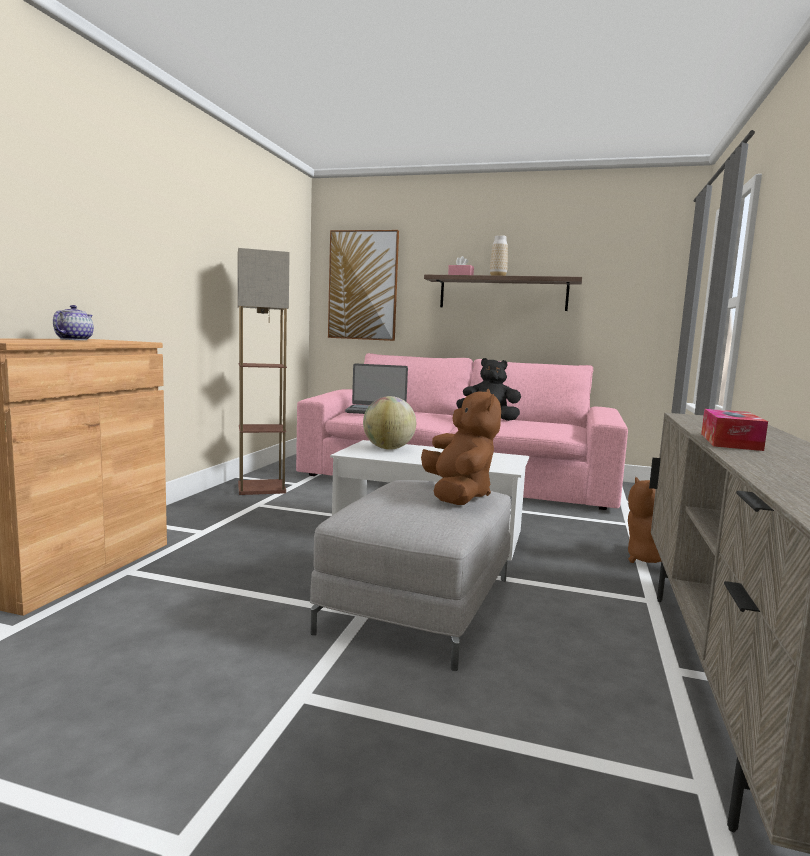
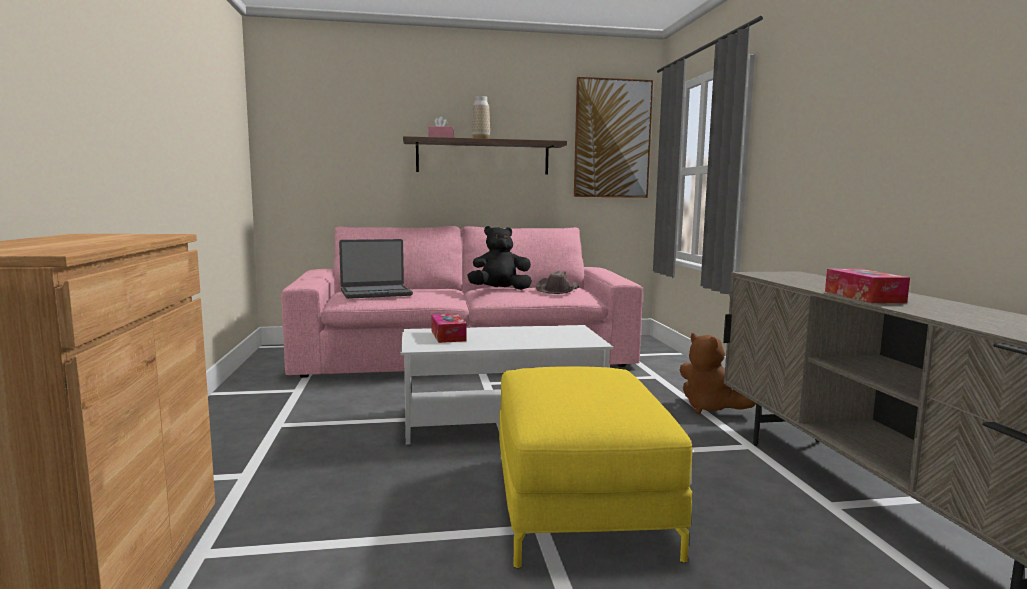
camera: 25 degrees left, 0 degrees up
teapot [53,305,94,340] -> none
floor lamp [237,248,290,495] -> none
grey ottoman [310,480,511,671] -> yellow ottoman [499,366,693,568]
picture [328,230,399,341] -> picture moved to [574,77,653,198]
globe [363,396,416,450] -> tissue box [431,314,466,343]
brown plush toy [421,389,501,505] -> none
none -> brown hat [536,270,579,294]

